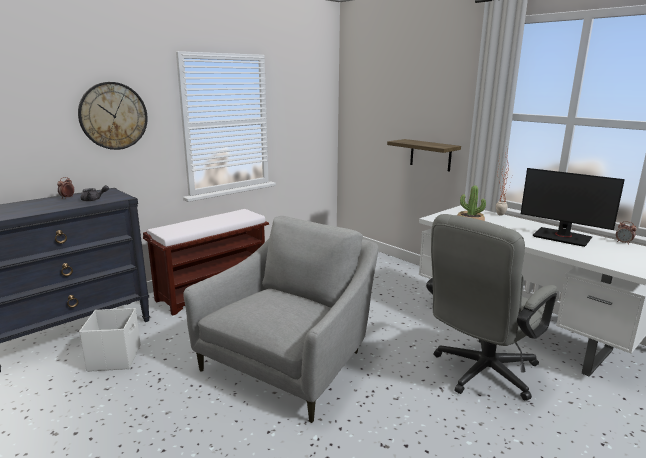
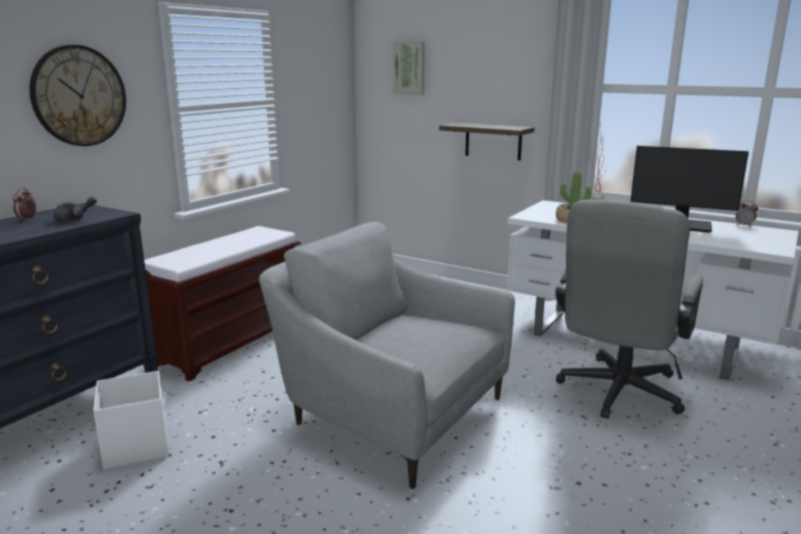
camera: 15 degrees left, 0 degrees up
grey armchair [183,216,378,423] -> grey armchair turned 75 degrees counterclockwise [259,222,515,489]
none -> picture [393,42,425,95]

